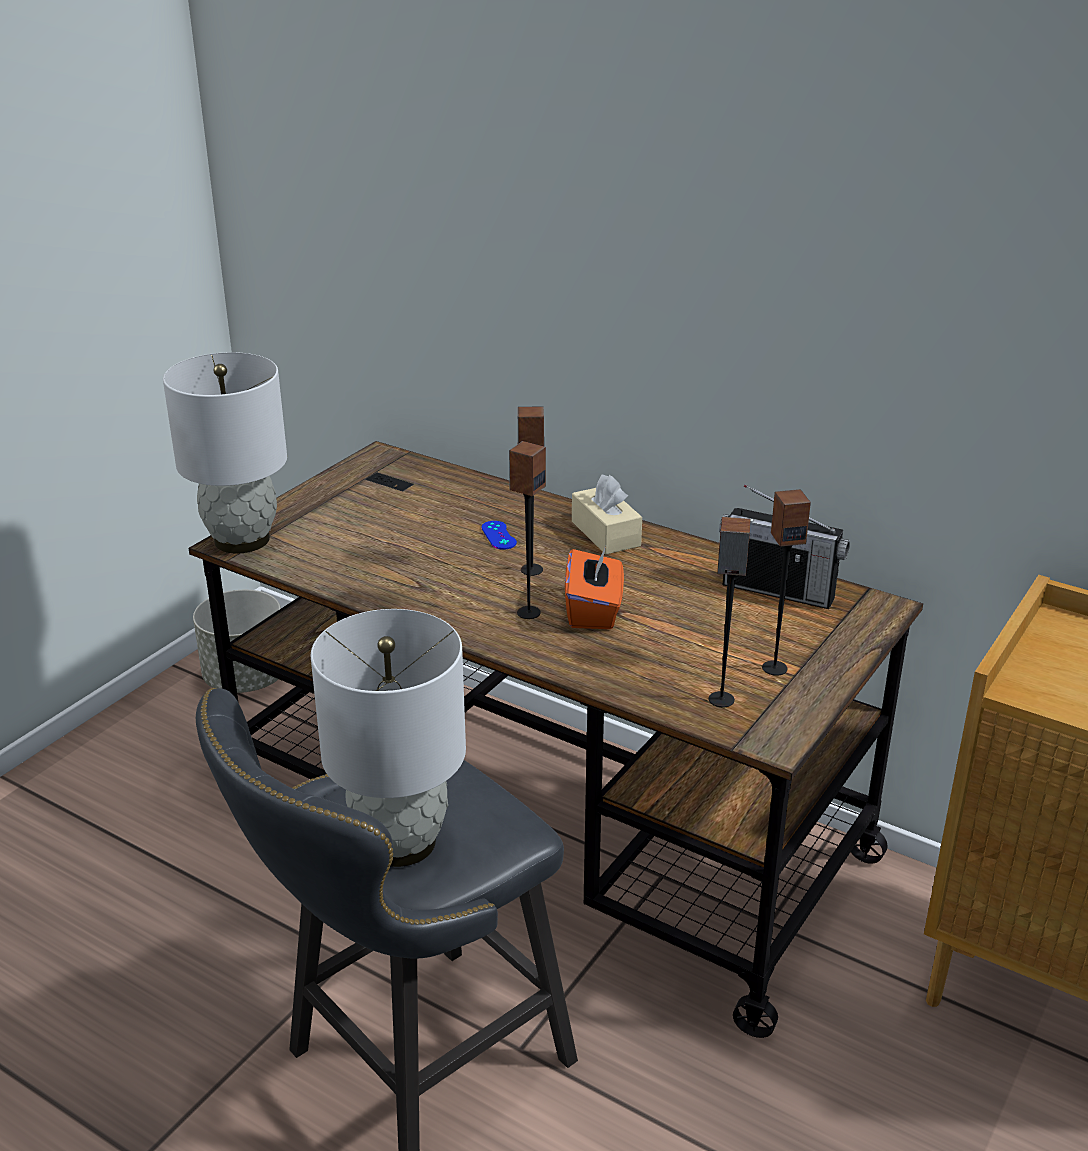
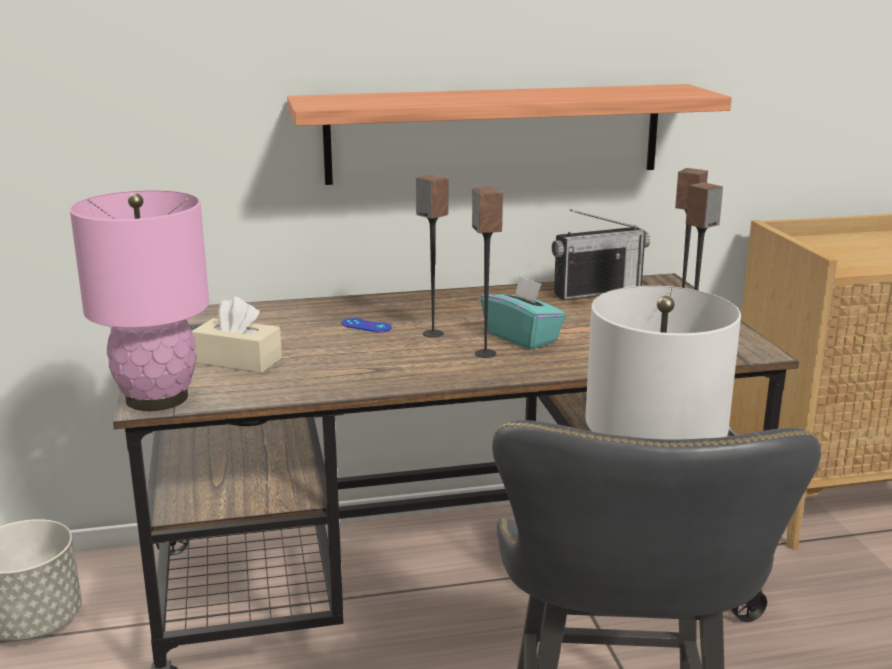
camera: 45 degrees left, 10 degrees down
white table lamp [163,352,287,553] -> pink table lamp [70,190,209,411]
orange tissue box [565,546,624,629] -> turquoise tissue box [481,276,566,350]
beige tissue box [572,474,642,554] -> beige tissue box moved to [192,297,282,373]
none -> shelf [287,84,732,185]

